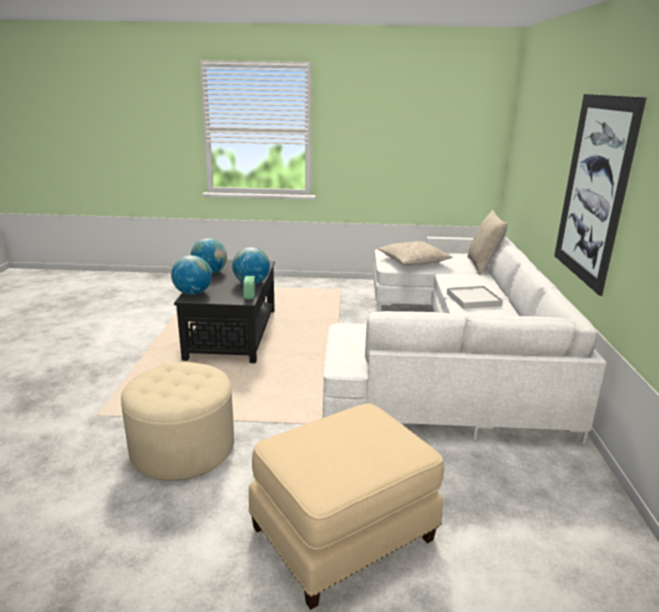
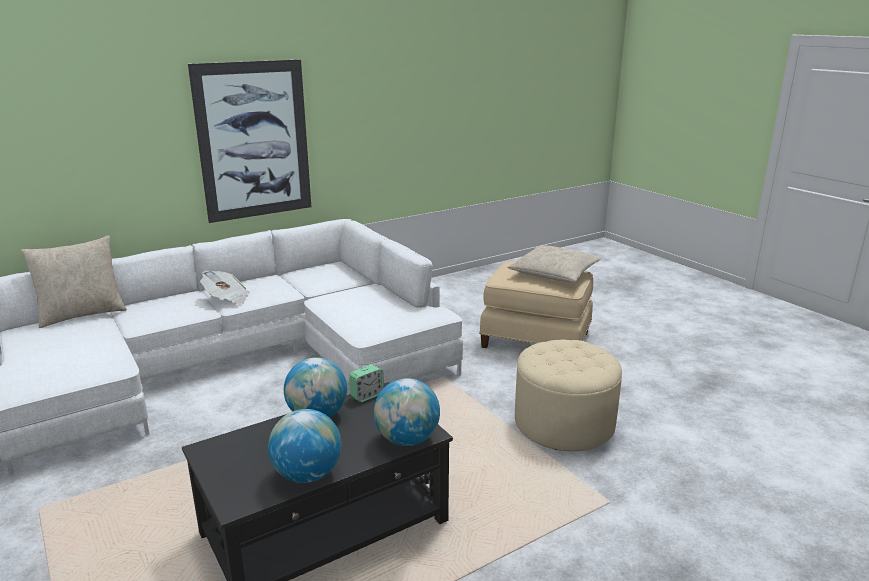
camera: 125 degrees left, 0 degrees up
beige pillow [378,241,453,266] -> beige pillow moved to [507,246,601,282]
white tray [447,286,503,309] -> newspaper [200,271,249,304]

